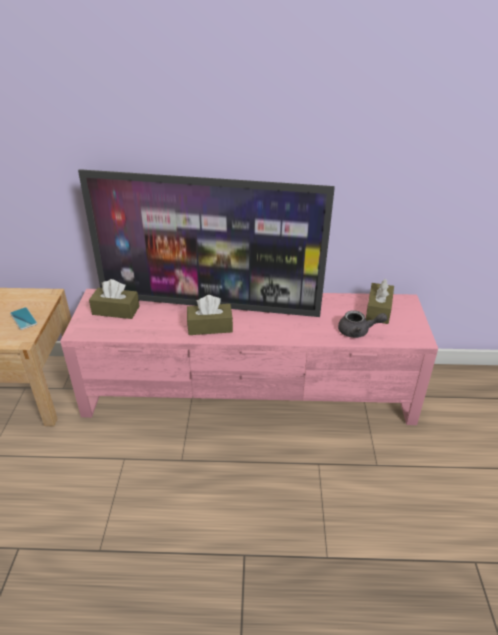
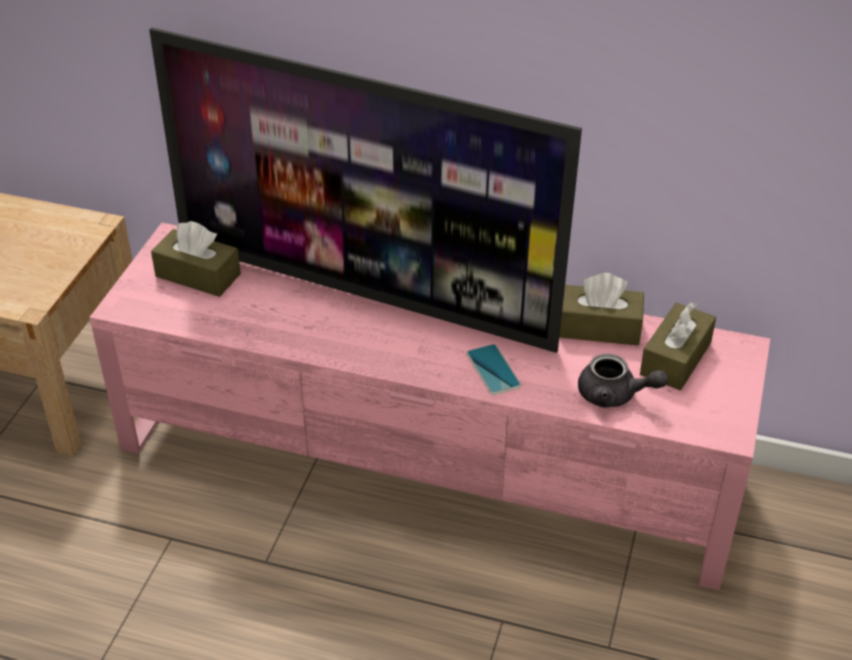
camera: 15 degrees right, 5 degrees up
phone [10,307,38,330] -> phone moved to [466,344,521,395]
brown tissue box [187,295,233,335] -> brown tissue box moved to [559,273,644,346]

